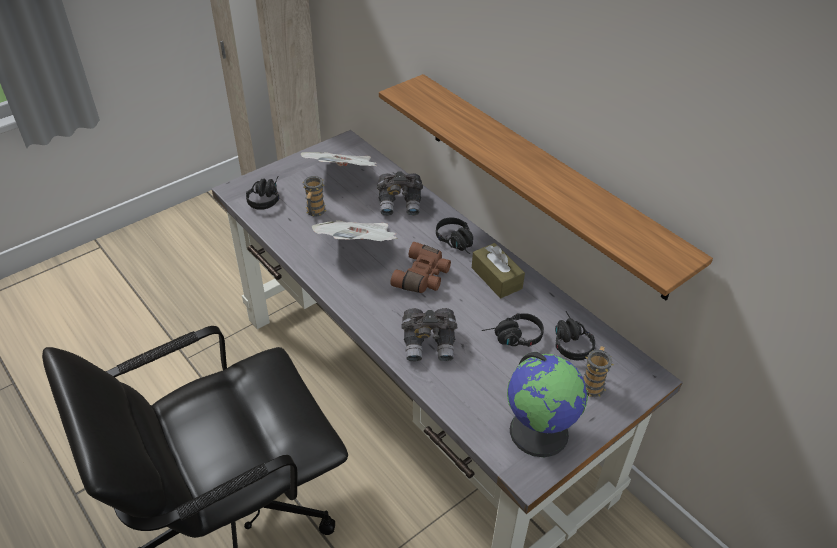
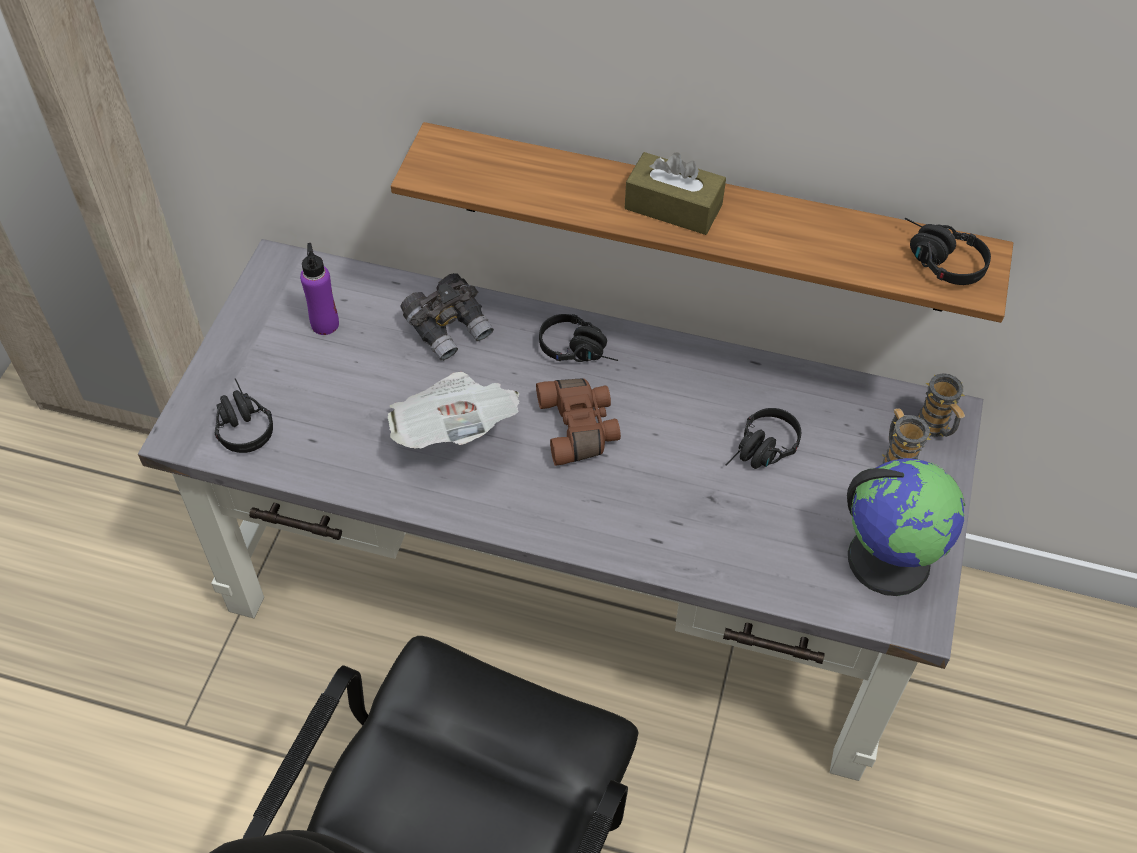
camera: 35 degrees left, 10 degrees up
newspaper [301,152,377,166] -> purple bottle [300,243,339,335]
mug [302,176,327,216] -> mug moved to [917,373,965,437]
grey binoculars [402,308,457,362] -> none
brown tissue box [472,243,525,298] -> brown tissue box moved to [625,152,726,235]
black headphones [555,311,595,360] -> black headphones moved to [905,218,991,285]

